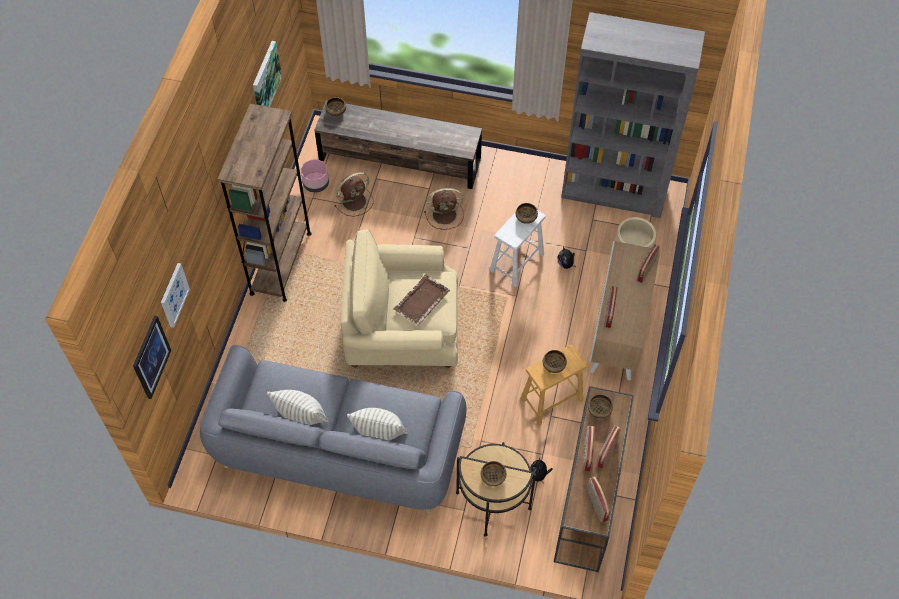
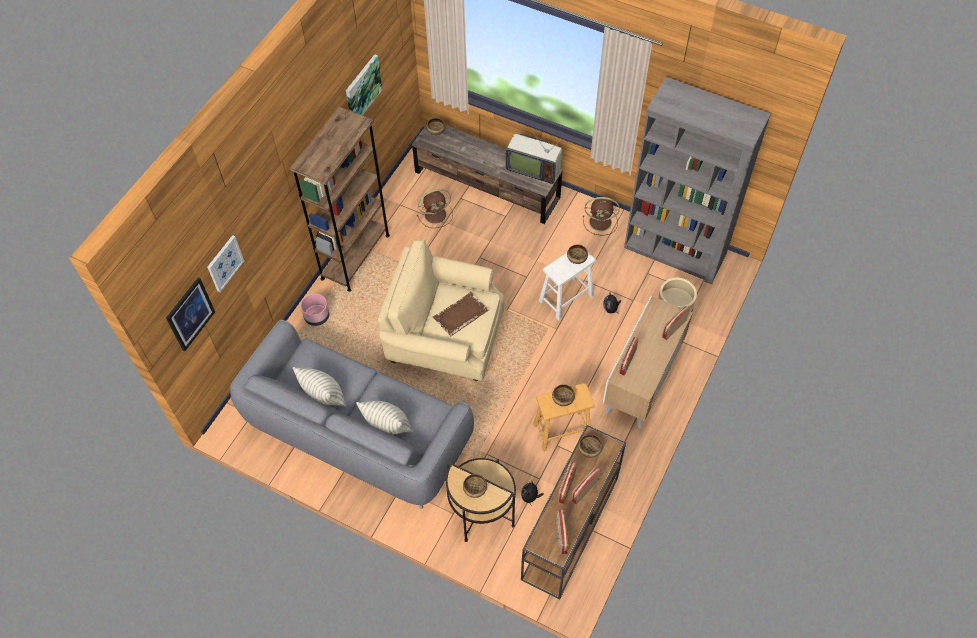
camera: 15 degrees right, 0 degrees up
pink planter [301,159,329,193] -> pink planter moved to [300,294,329,326]
brown fan [424,188,464,230] -> brown fan moved to [583,197,620,236]
none -> television [506,131,563,184]

